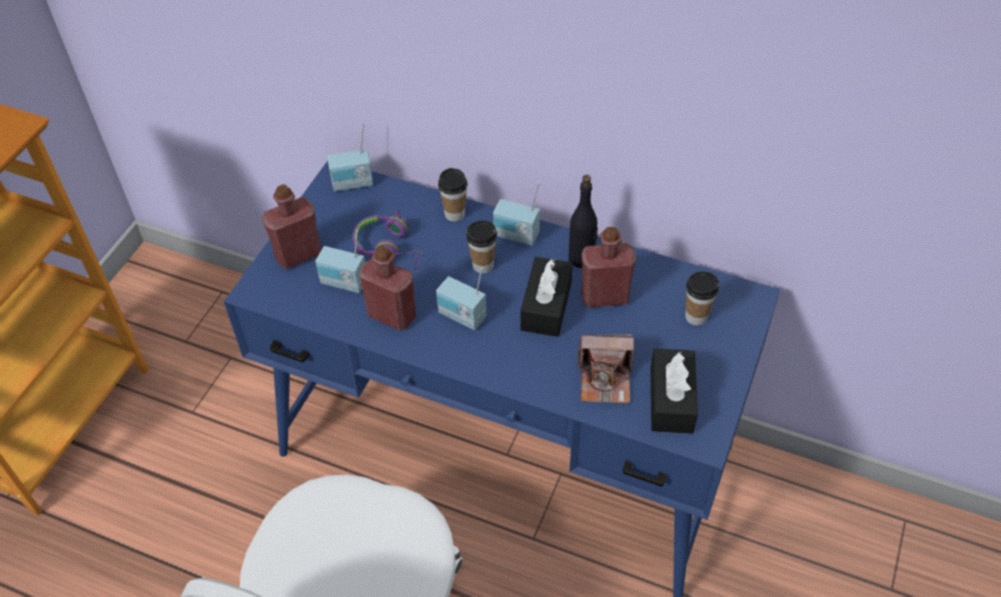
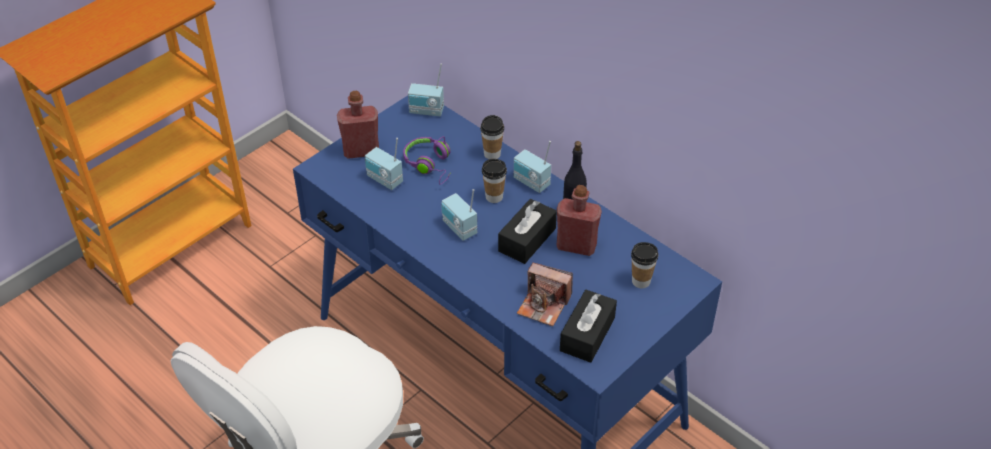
camera: 20 degrees right, 5 degrees down
red bottle [359,245,416,331] -> none

